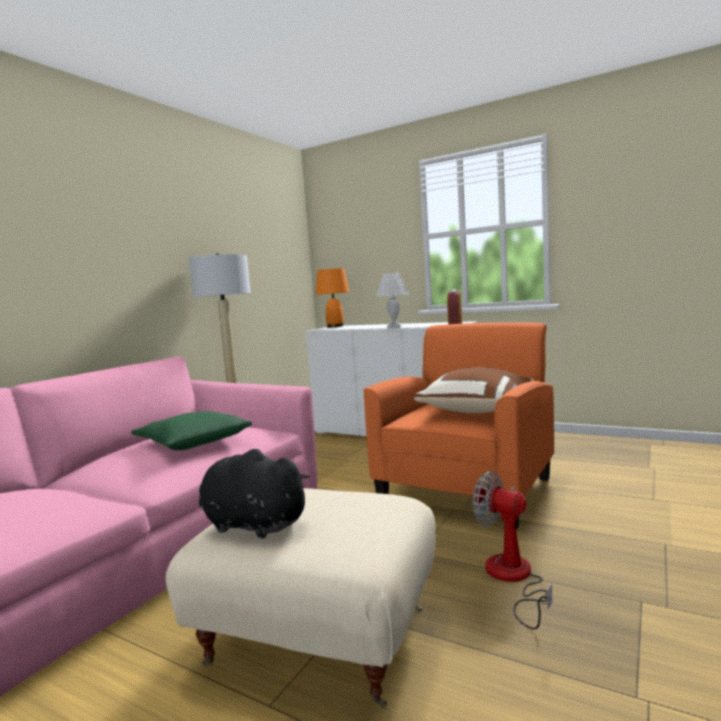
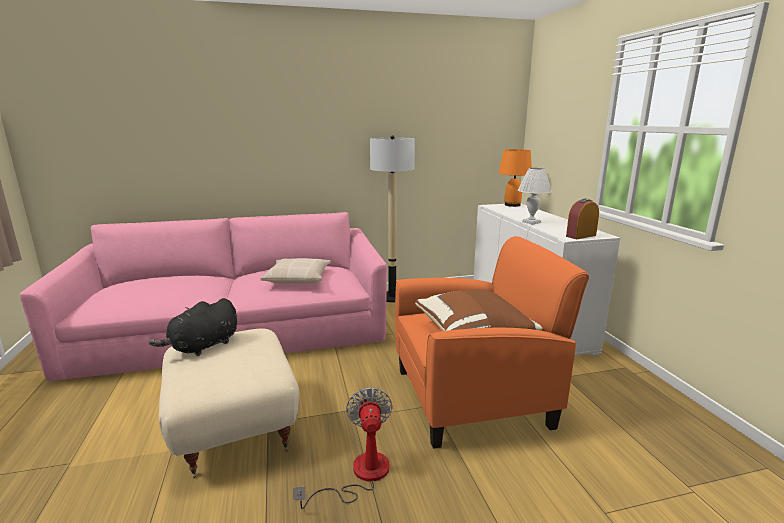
camera: 45 degrees right, 10 degrees up
green pillow [131,411,252,450] -> beige pillow [260,258,331,284]
black plush toy [199,449,310,539] -> black plush toy turned 120 degrees counterclockwise [149,298,237,356]

